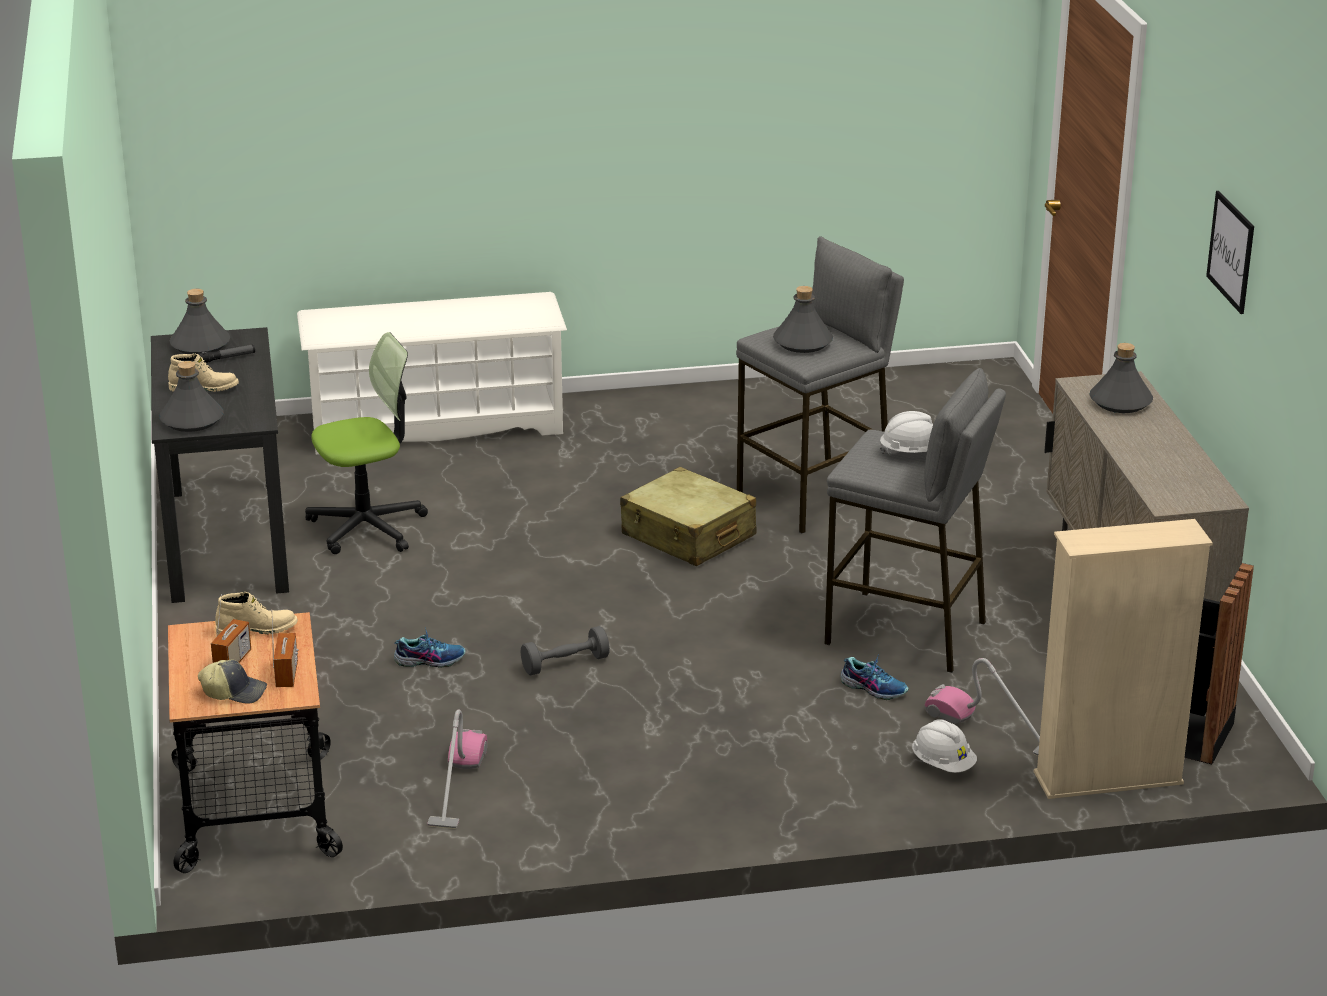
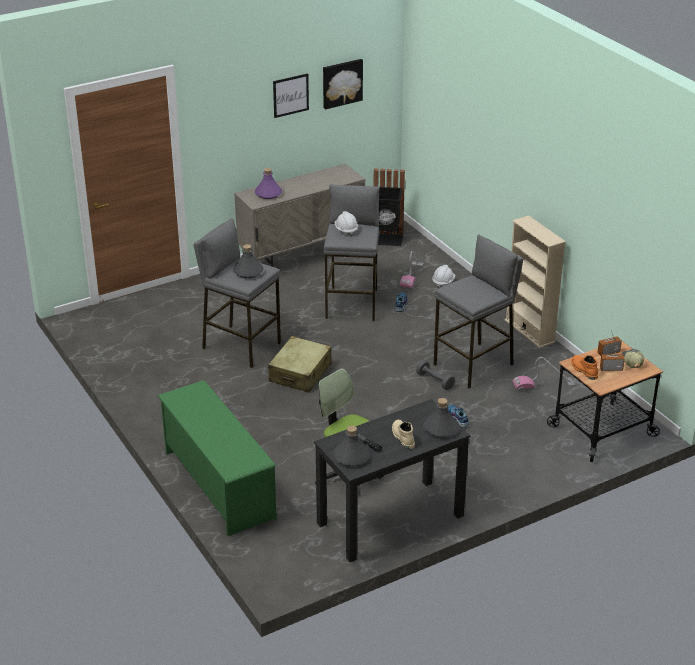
camera: 110 degrees left, 5 degrees up
beige boot [215,592,298,635] -> orange boot [571,355,598,380]
white shoe rack [297,292,567,455] -> green shoe rack [157,380,277,536]
beige bookcase [1034,519,1213,799] -> beige bookcase moved to [505,215,566,348]
grey bottle [1089,343,1153,413] -> purple bottle [255,168,282,199]
none -> picture [323,59,363,109]
none -> grey stool [434,234,523,389]

